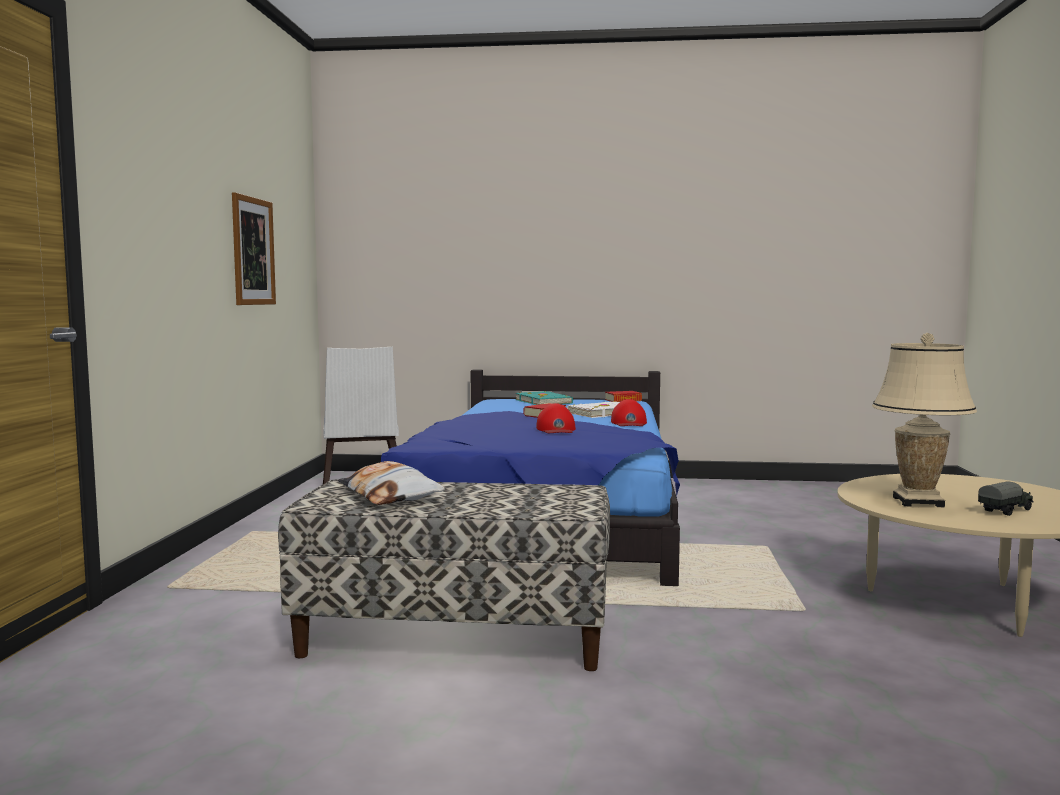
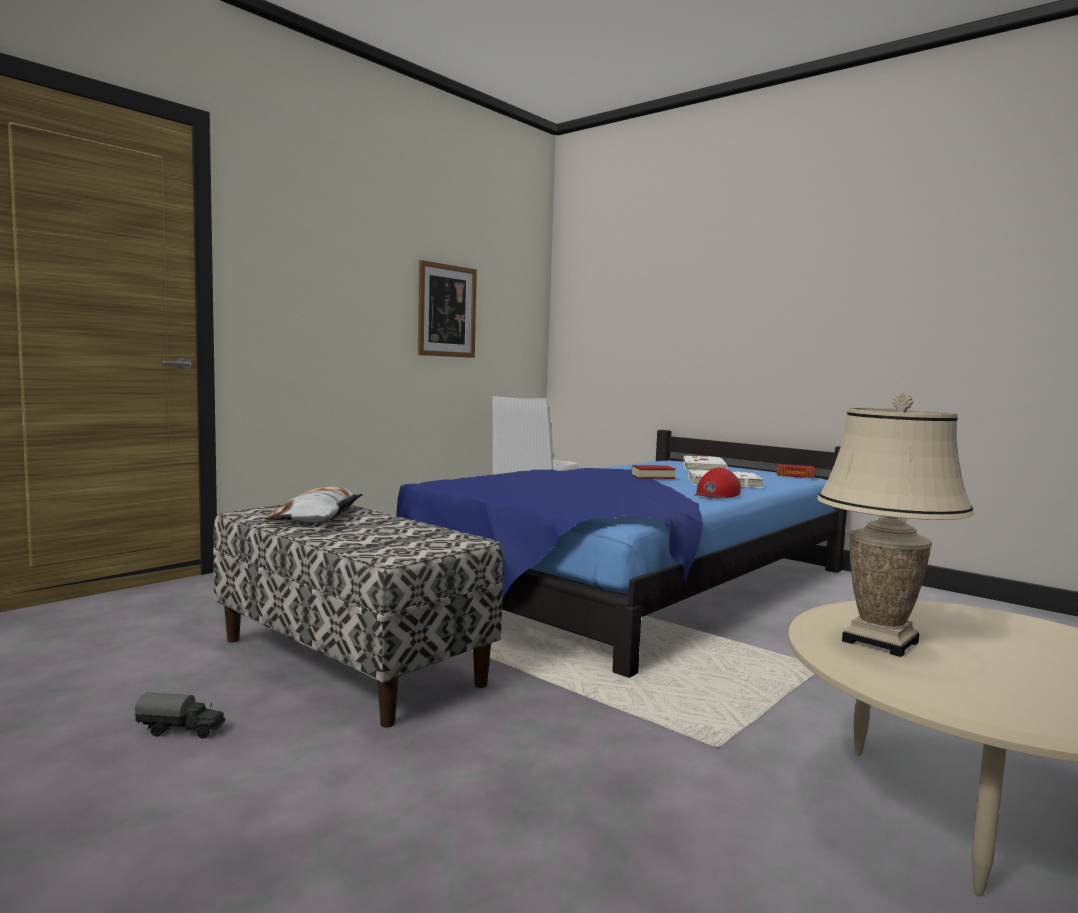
camera: 35 degrees right, 0 degrees up
turquoise book [515,391,573,405] -> white book [683,455,728,471]
red cap [536,403,576,433] -> none
toy truck [978,481,1034,516] -> toy truck moved to [135,692,225,739]

